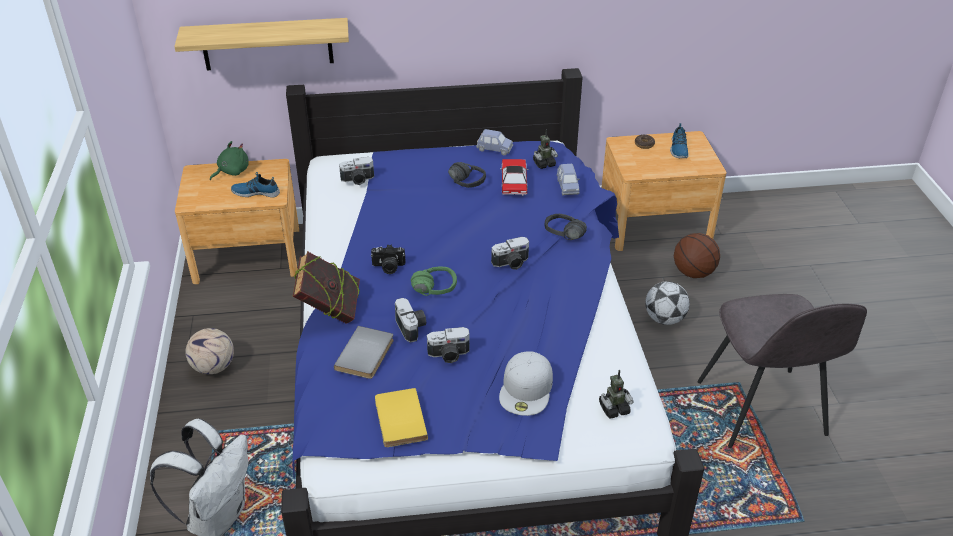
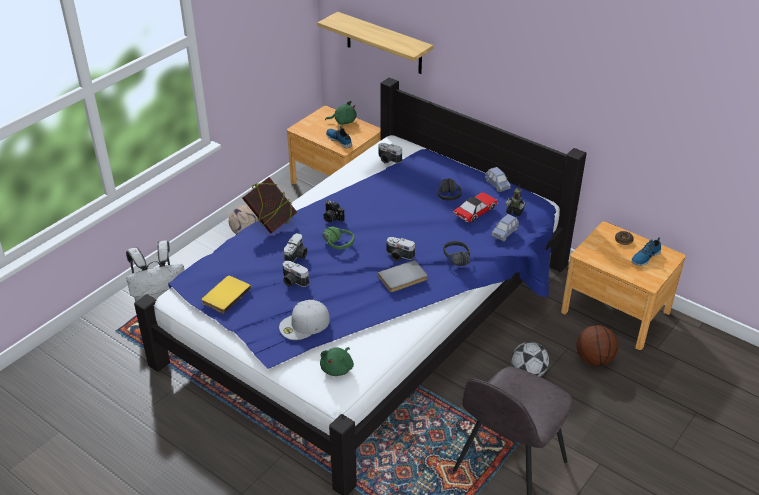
camera: 45 degrees right, 0 degrees up
grey book [334,326,394,379] -> grey book moved to [378,260,428,292]
toy robot [599,370,634,418] -> green plush toy [320,347,354,376]

